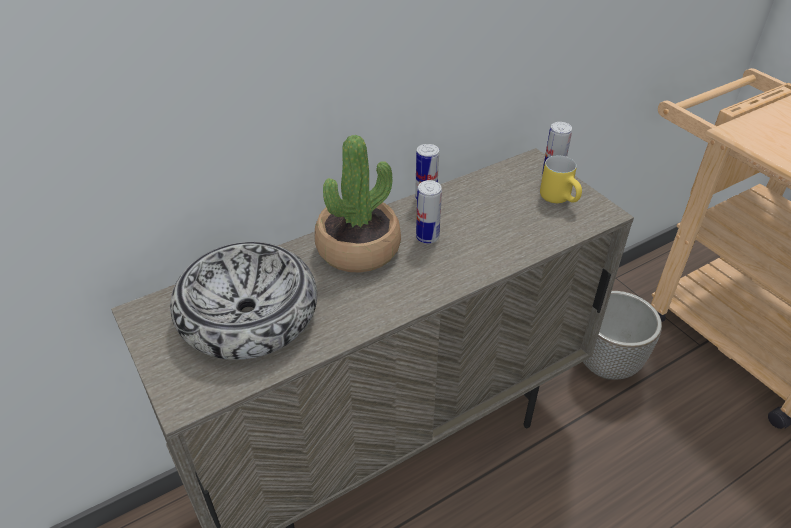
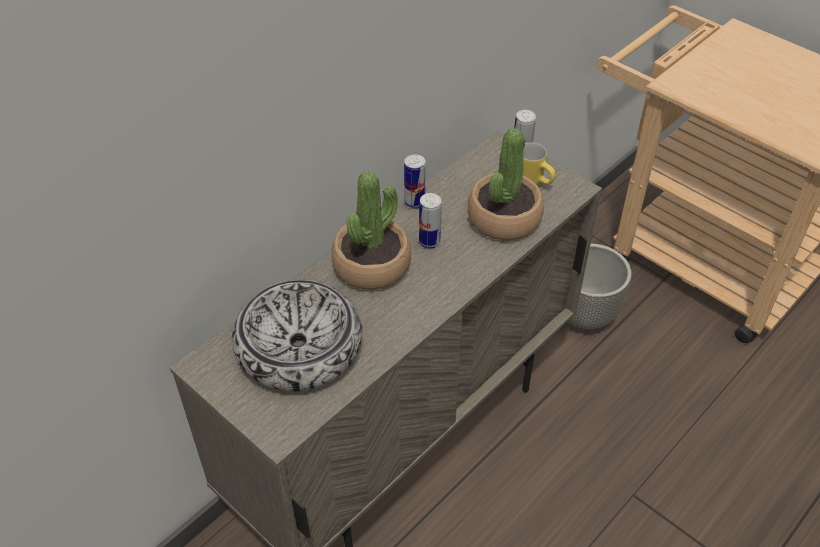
camera: 15 degrees left, 5 degrees up
none -> potted plant [468,128,544,240]

